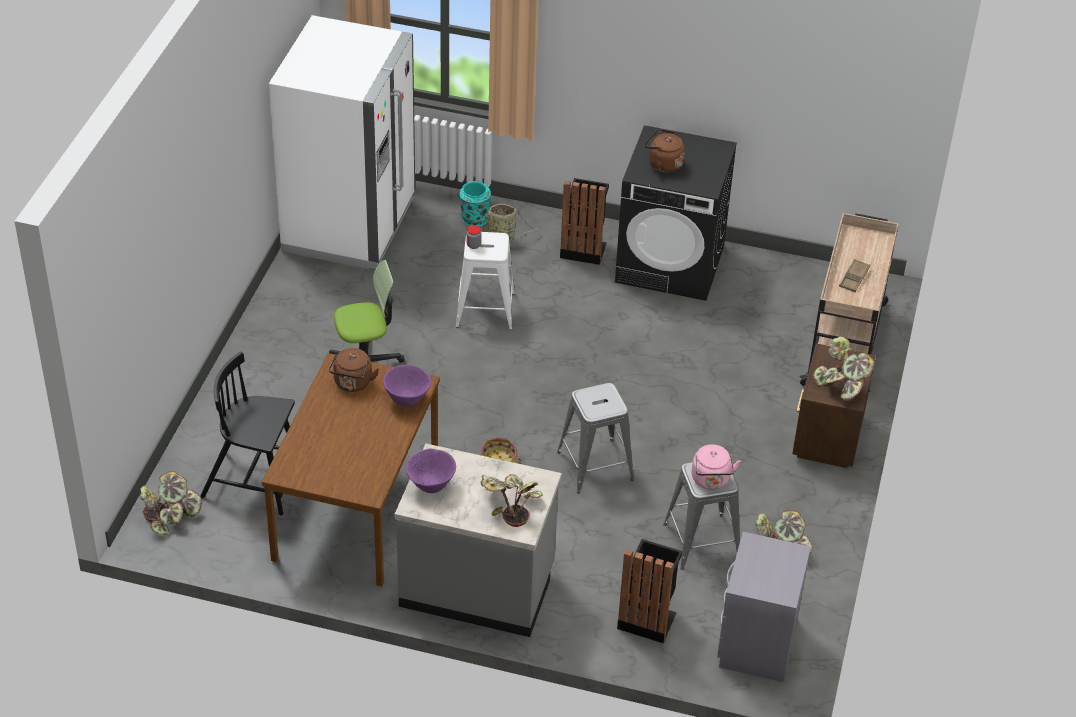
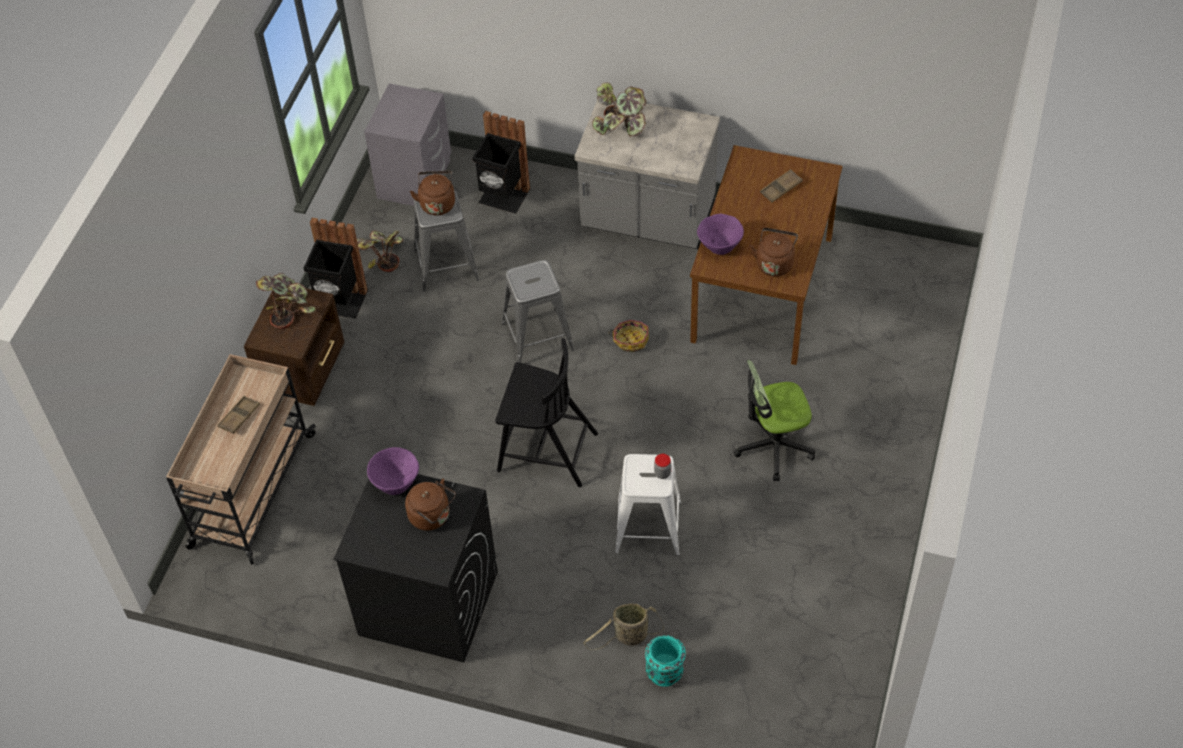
camera: 175 degrees left, 10 degrees up
potted plant [140,471,202,535] -> none
black chair [201,352,295,515] -> black chair moved to [495,338,598,487]
white fridge [269,15,415,269] -> none
purple bowl [406,449,456,493] -> purple bowl moved to [367,447,419,495]
black trash can [560,178,609,265] -> black trash can moved to [303,218,368,319]
pink kettle [692,444,741,490] -> brown kettle [410,171,455,216]
none -> brown tray [760,169,803,203]

